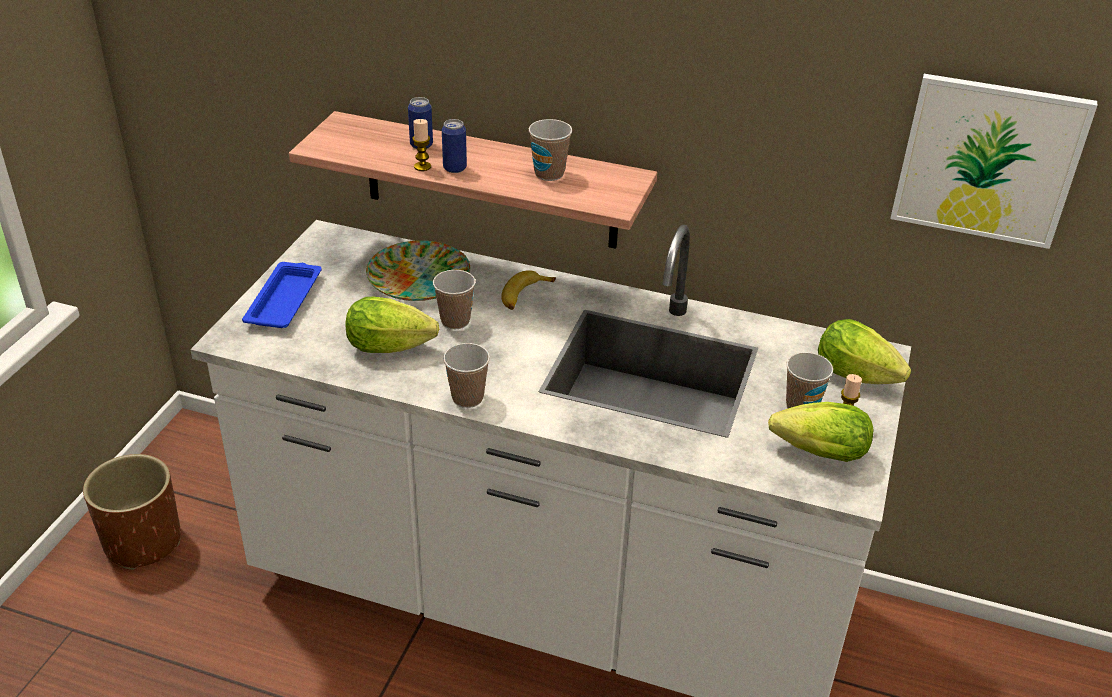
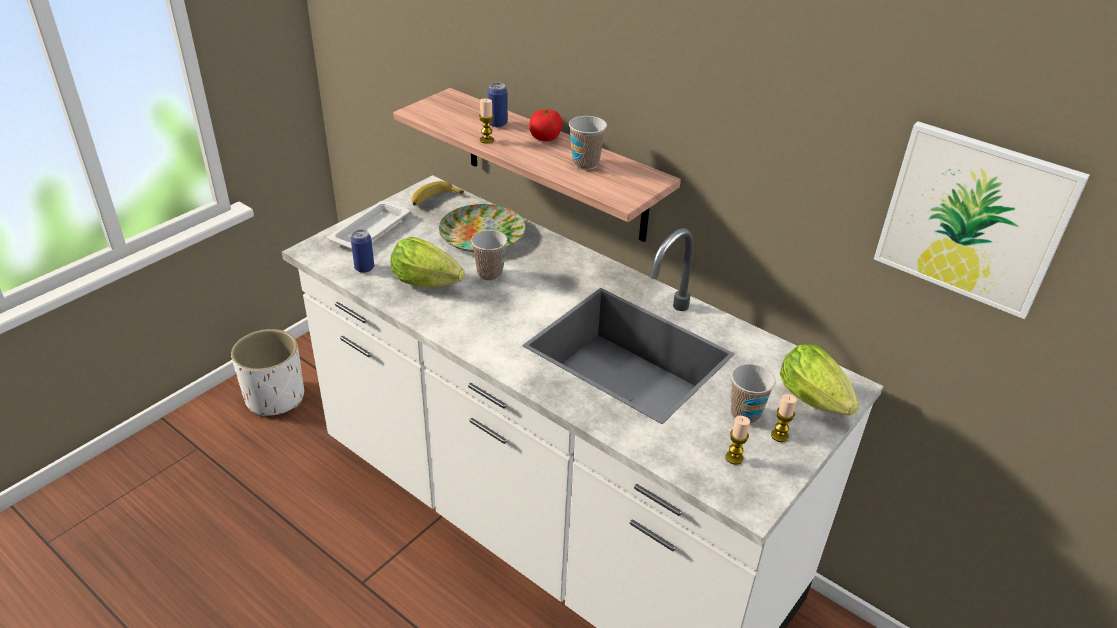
camera: 20 degrees right, 0 degrees up
brown planter [83,454,181,570] -> white planter [231,329,304,416]
blue tray [242,262,322,328] -> white tray [327,201,410,249]
can [442,119,467,173] -> can moved to [351,229,374,273]
cup [443,343,490,408] -> none
banana [501,270,556,310] -> banana moved to [411,181,464,205]
lettuce [768,402,873,462] -> candle [725,416,750,465]
none -> tomato [529,109,562,141]

